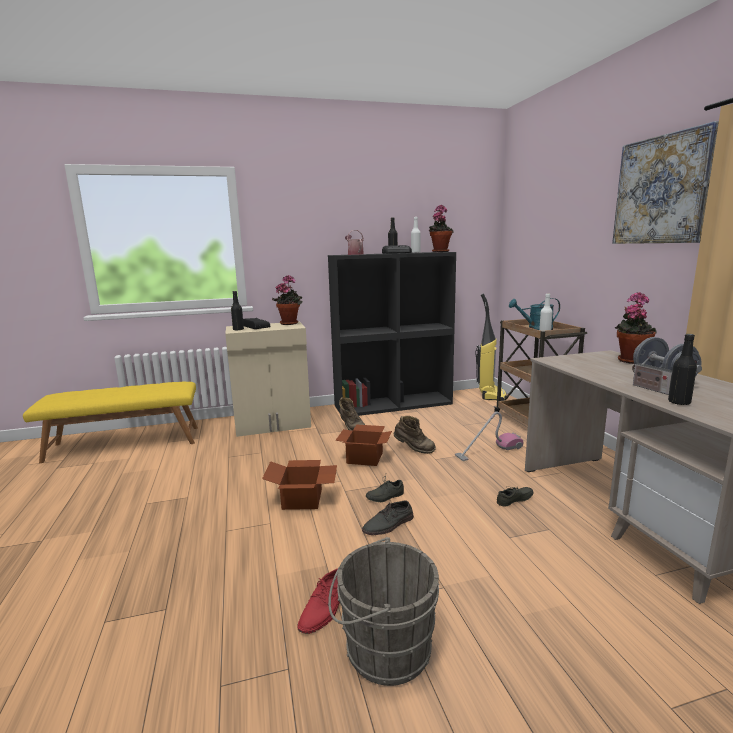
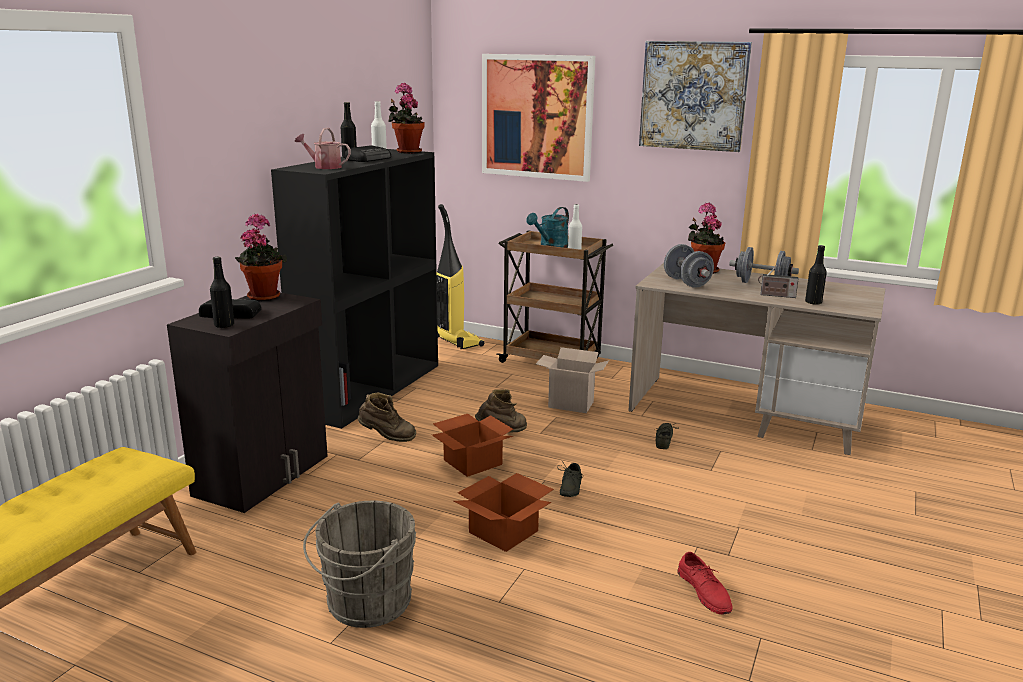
camera: 50 degrees left, 5 degrees up
beige cabinet [225,321,311,437] -> black cabinet [167,293,328,513]
grey bucket [328,537,439,686] -> grey bucket moved to [303,501,416,628]
grey shoe [362,500,414,535] -> none
vacuum cleaner [455,412,524,461] -> cardboard box [536,347,609,413]
none -> picture [482,54,595,182]
none -> grey dumbbell [664,244,714,288]

